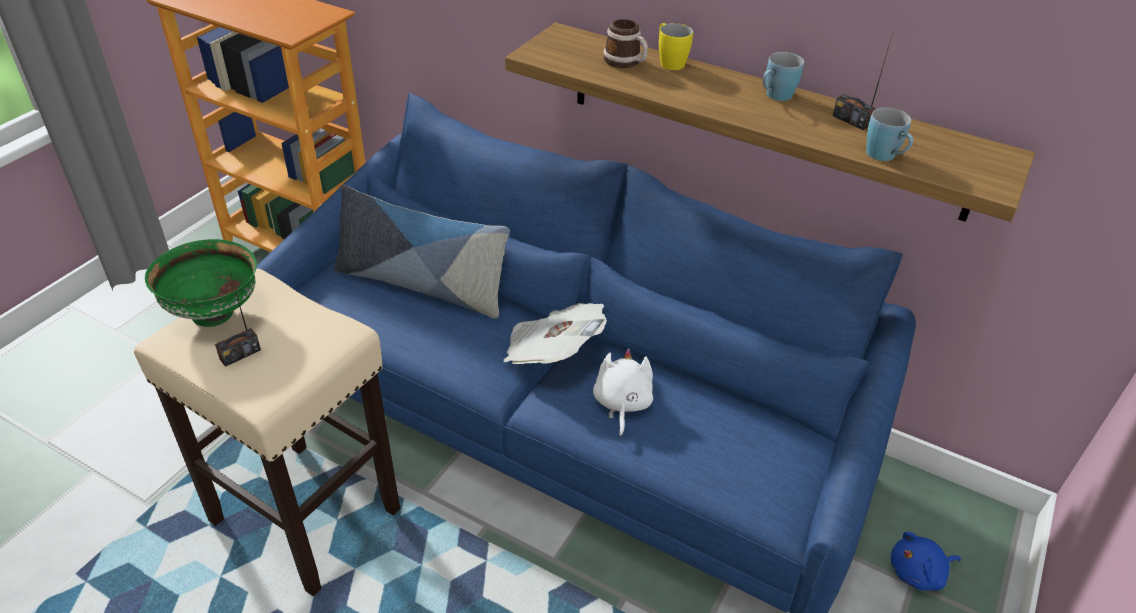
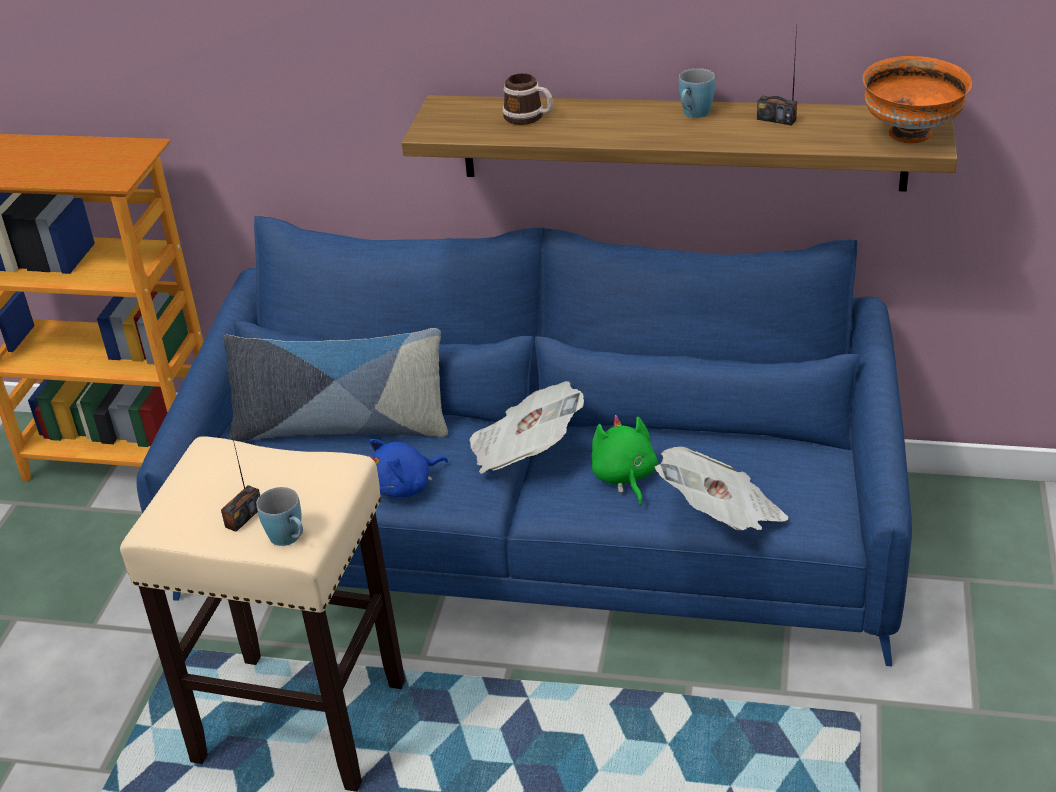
camera: 15 degrees left, 5 degrees down
green bowl [145,239,257,327] -> none
white plush toy [593,348,653,437] -> green plush toy [591,415,658,506]
yellow mug [659,23,693,70] -> none
blue mug [866,107,913,161] -> blue mug moved to [256,487,303,546]
blue plush toy [891,532,961,591] -> blue plush toy moved to [368,439,448,497]
none -> newspaper [655,446,788,531]
none -> orange bowl [863,56,972,143]

